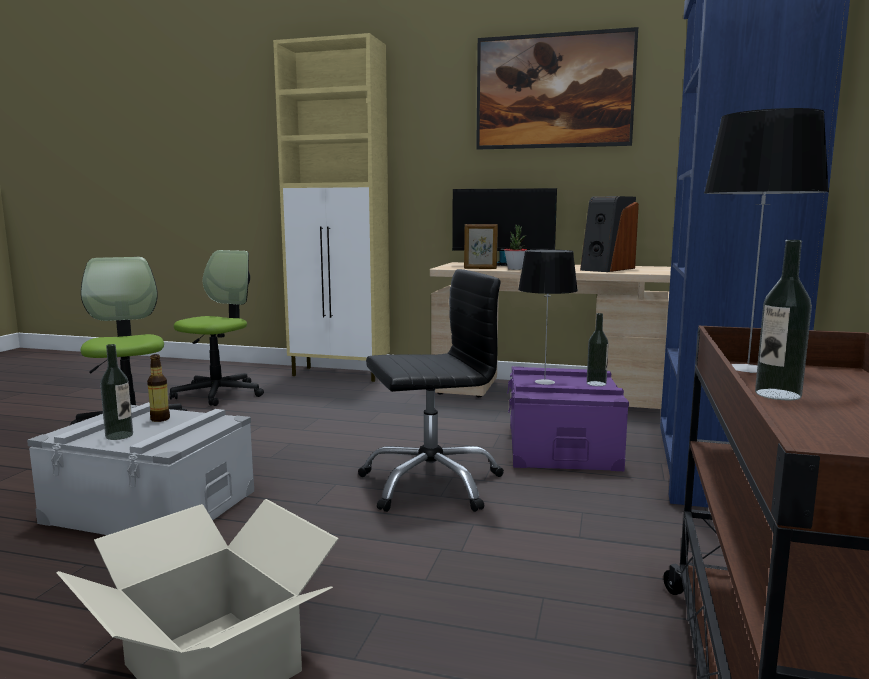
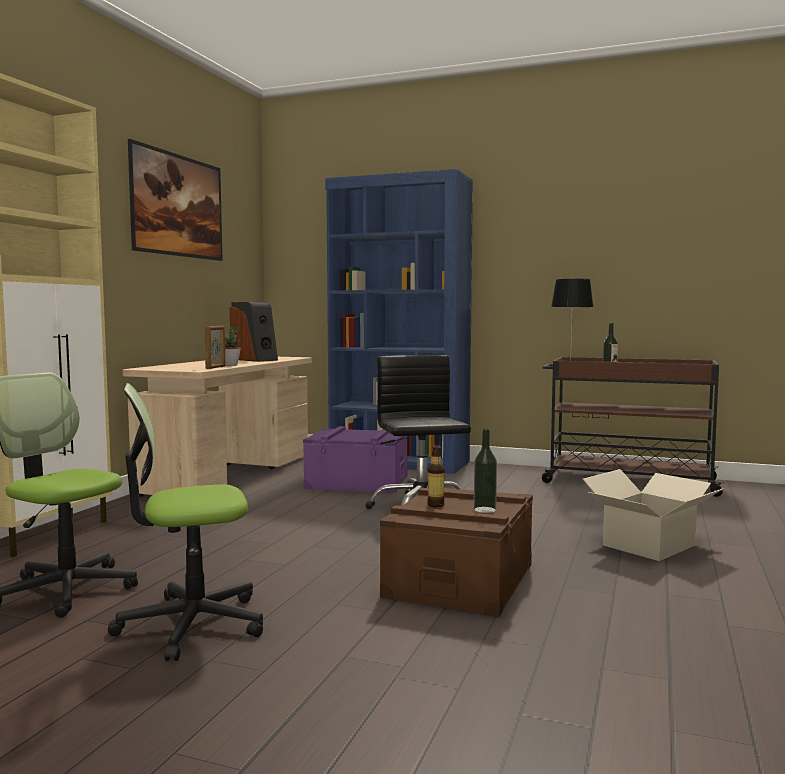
camera: 85 degrees left, 5 degrees down
grey storage box [27,402,254,535] -> brown storage box [380,488,533,617]
monitor [452,188,557,266] -> none
table lamp [518,250,578,385] -> none
bottle [587,313,609,386] -> none

